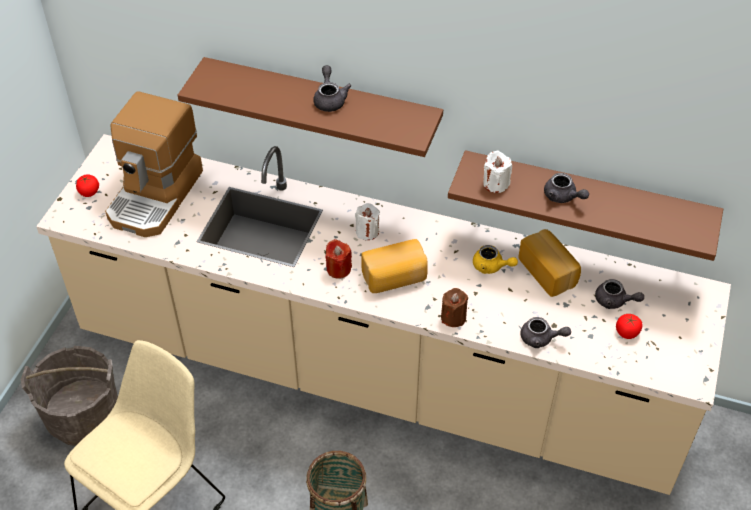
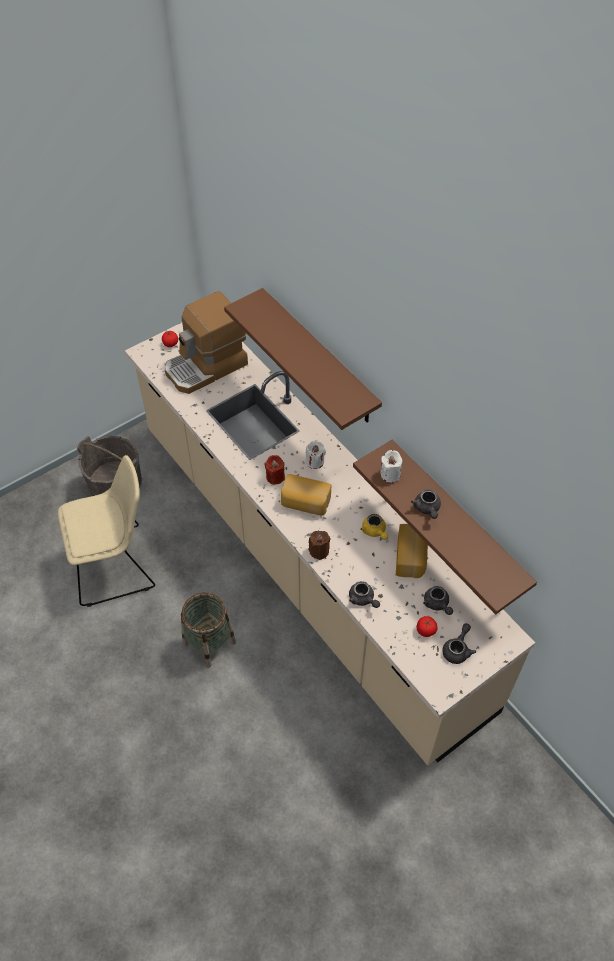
camera: 35 degrees right, 5 degrees up
grey teapot [313,65,351,112] -> grey teapot moved to [442,623,476,664]

